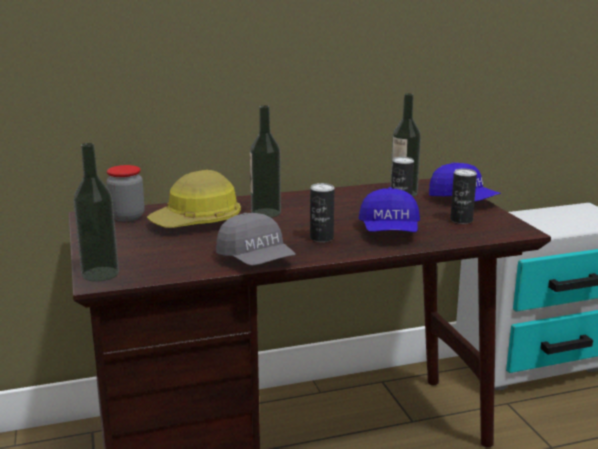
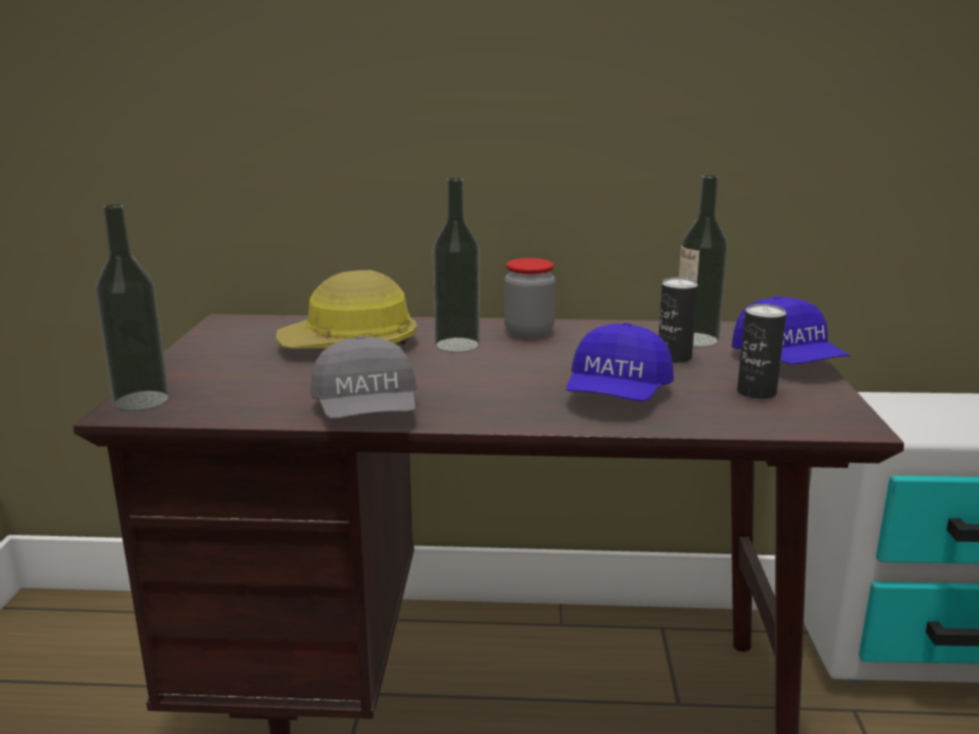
camera: 20 degrees right, 0 degrees up
jar [106,165,145,221] -> jar moved to [504,258,555,339]
can [310,183,335,242] -> none

